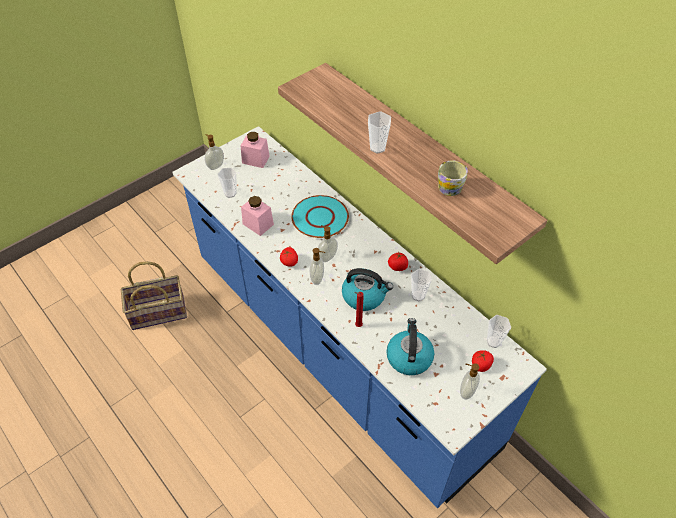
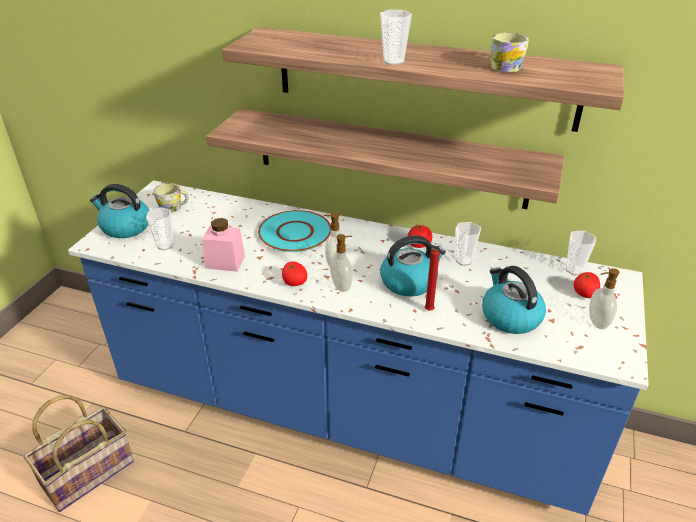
camera: 30 degrees left, 15 degrees down
soap dispenser [205,134,224,170] -> kettle [90,184,150,238]
pink jar [240,132,270,168] -> mug [154,183,189,213]
none -> shelf [206,108,565,209]

